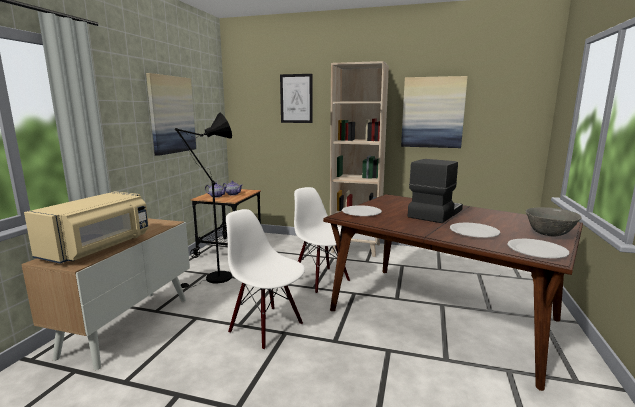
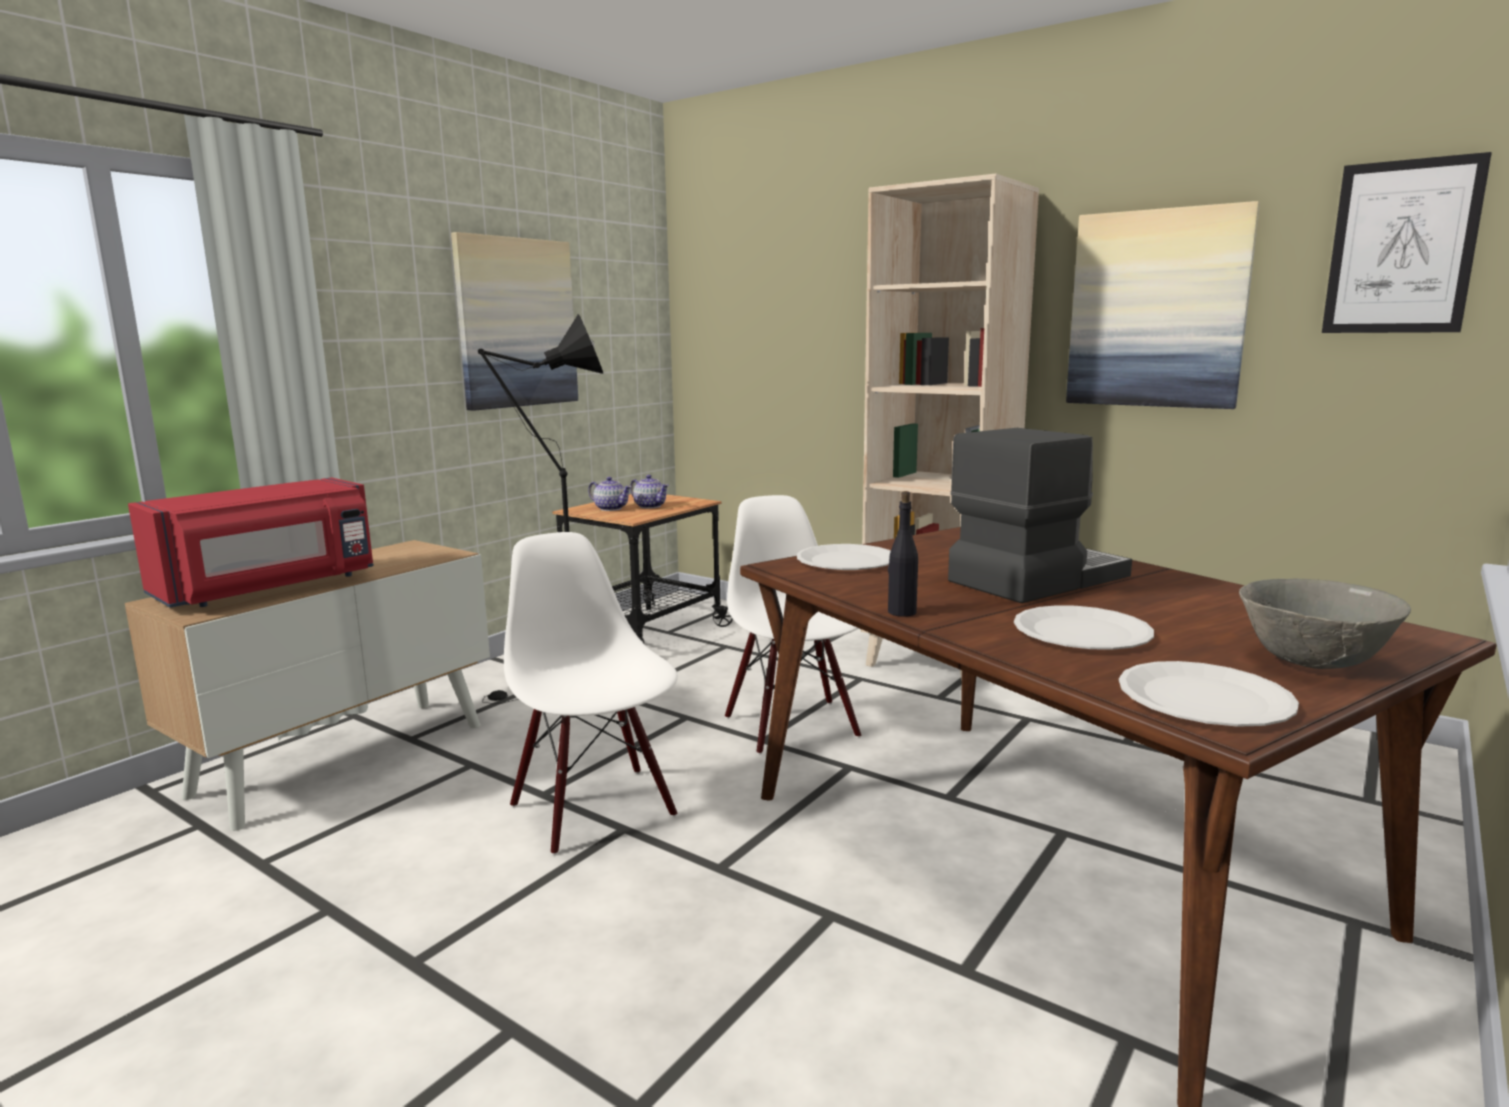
camera: 20 degrees right, 0 degrees up
beige microwave [24,191,149,264] -> red microwave [128,477,374,608]
picture [280,74,313,123] -> picture moved to [1322,152,1492,333]
none -> black bottle [888,491,918,617]

